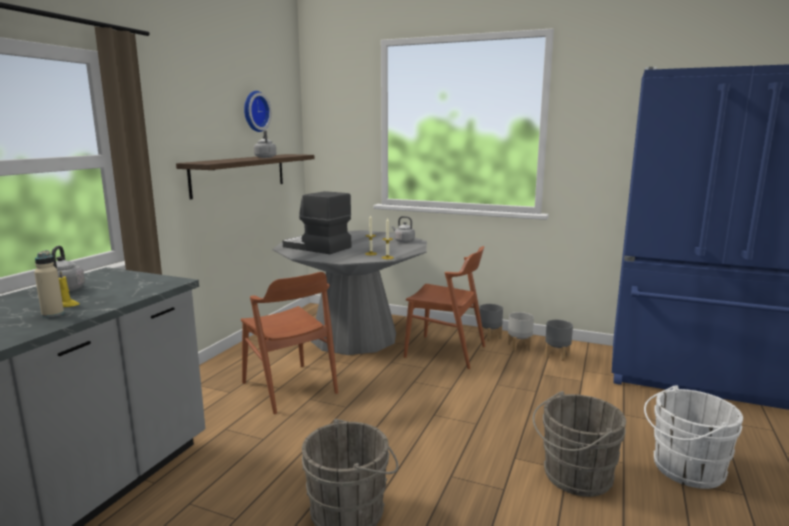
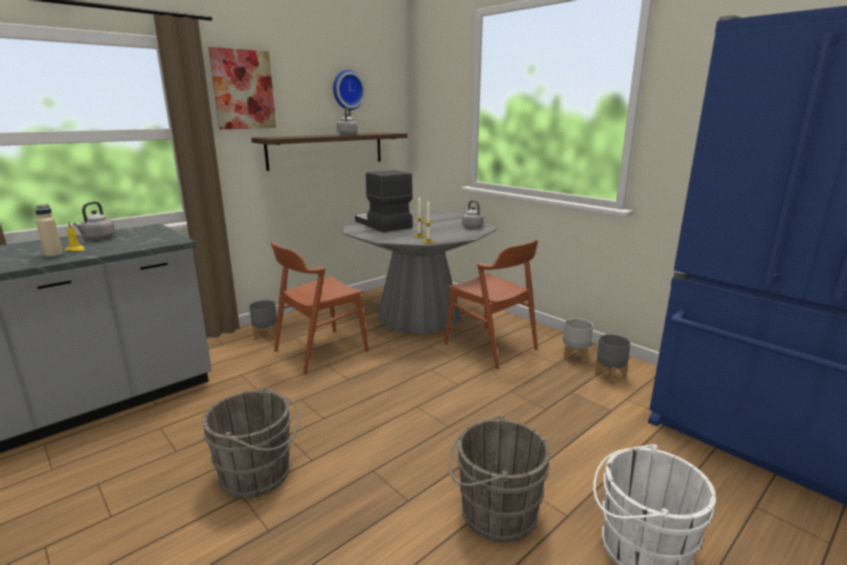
camera: 25 degrees right, 5 degrees up
brown chair [241,272,338,414] -> brown chair turned 60 degrees clockwise [270,242,368,375]
grey planter [478,304,503,342] -> grey planter moved to [249,300,277,340]
none -> picture [208,47,276,129]

